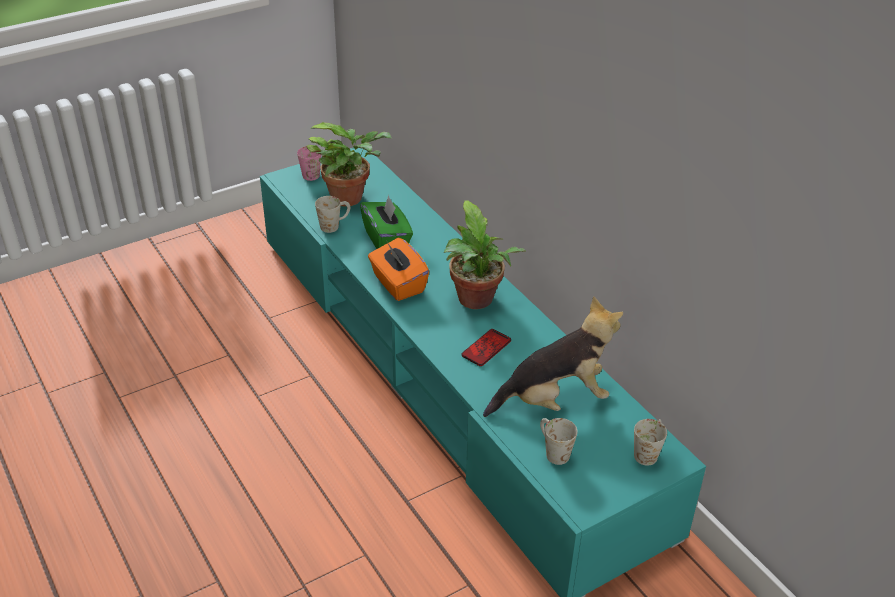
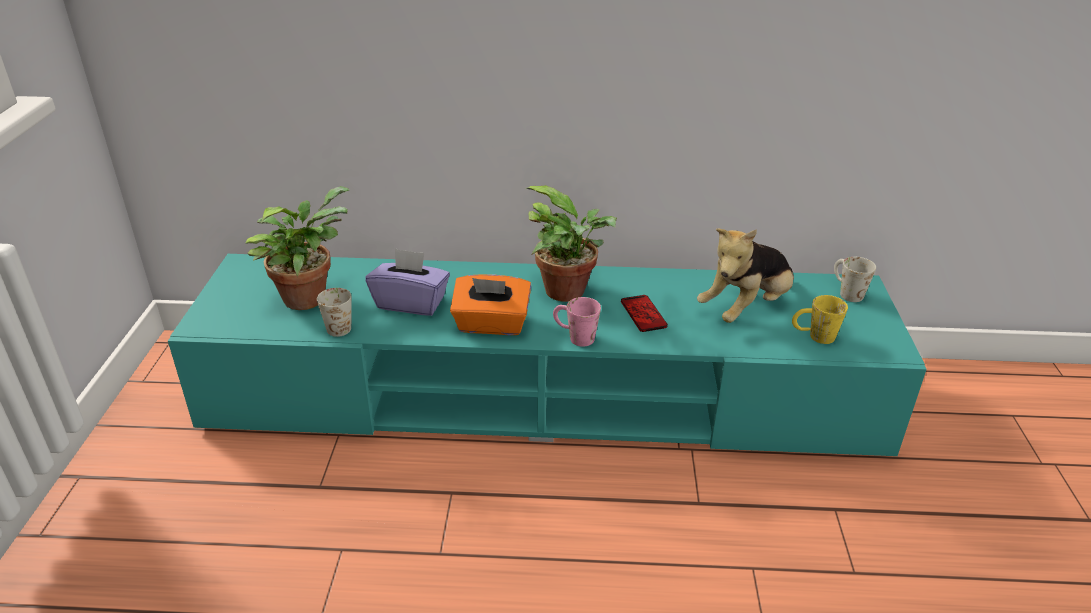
camera: 55 degrees left, 5 degrees down
pink mug [297,146,321,181] -> pink mug moved to [553,297,601,347]
green tissue box [360,195,413,249] -> purple tissue box [365,248,450,316]
plush toy [483,296,623,417] -> plush toy turned 150 degrees counterclockwise [697,228,794,323]
white mug [540,418,578,465] -> yellow mug [792,295,848,344]

